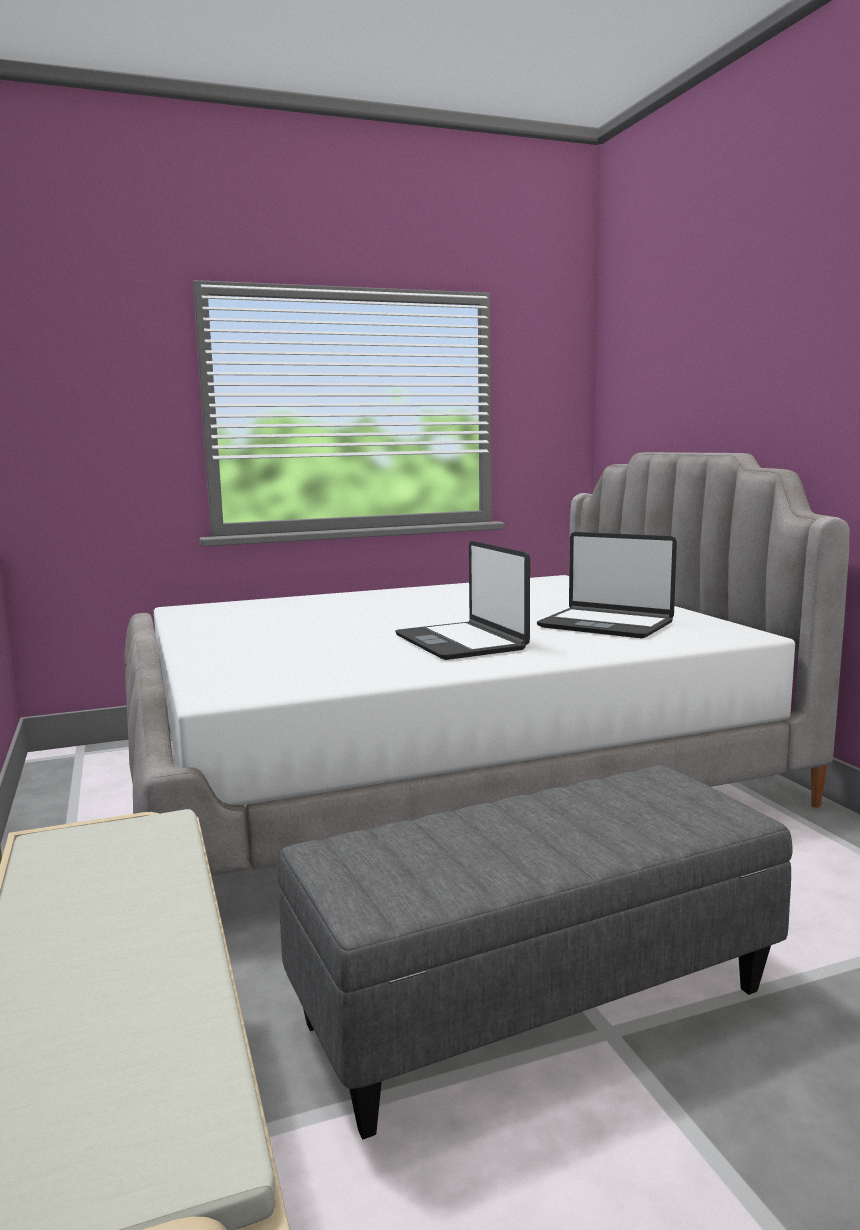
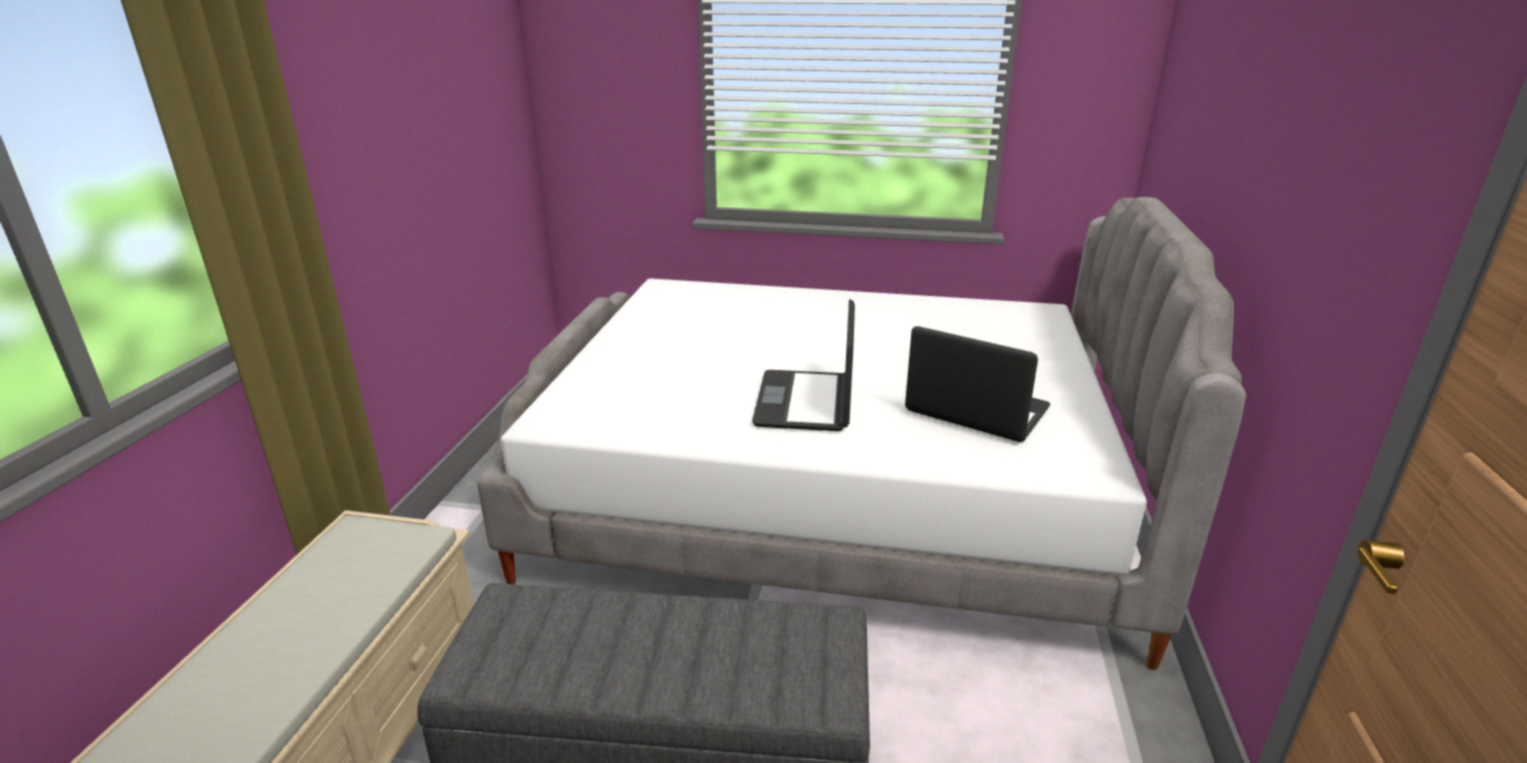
camera: 30 degrees right, 15 degrees up
laptop [537,532,677,638] -> laptop turned 150 degrees clockwise [905,326,1050,442]

